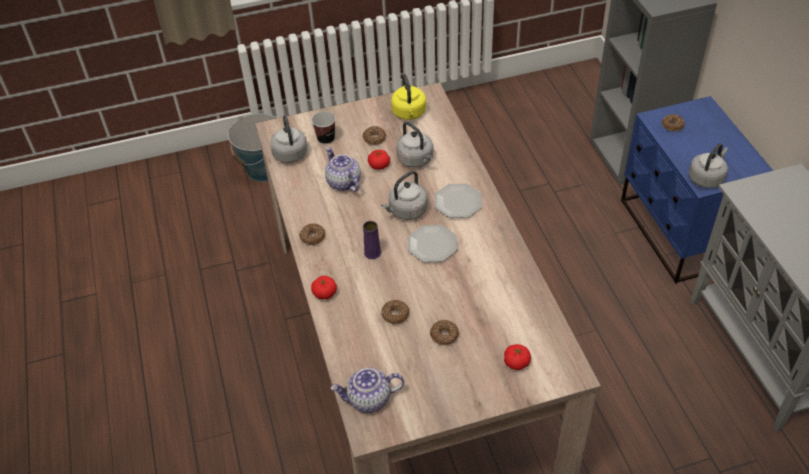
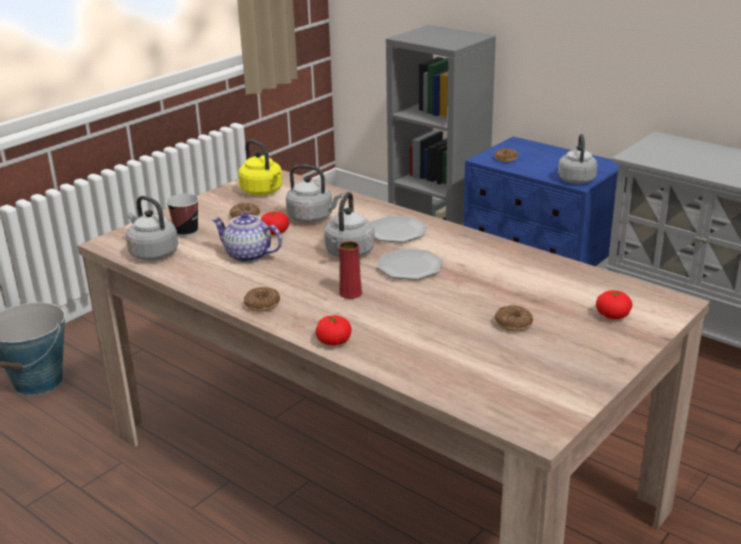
camera: 35 degrees left, 20 degrees down
teapot [331,367,404,413] -> none
purple vase [363,221,381,259] -> red vase [339,241,362,299]
donut [381,300,409,324] -> none

